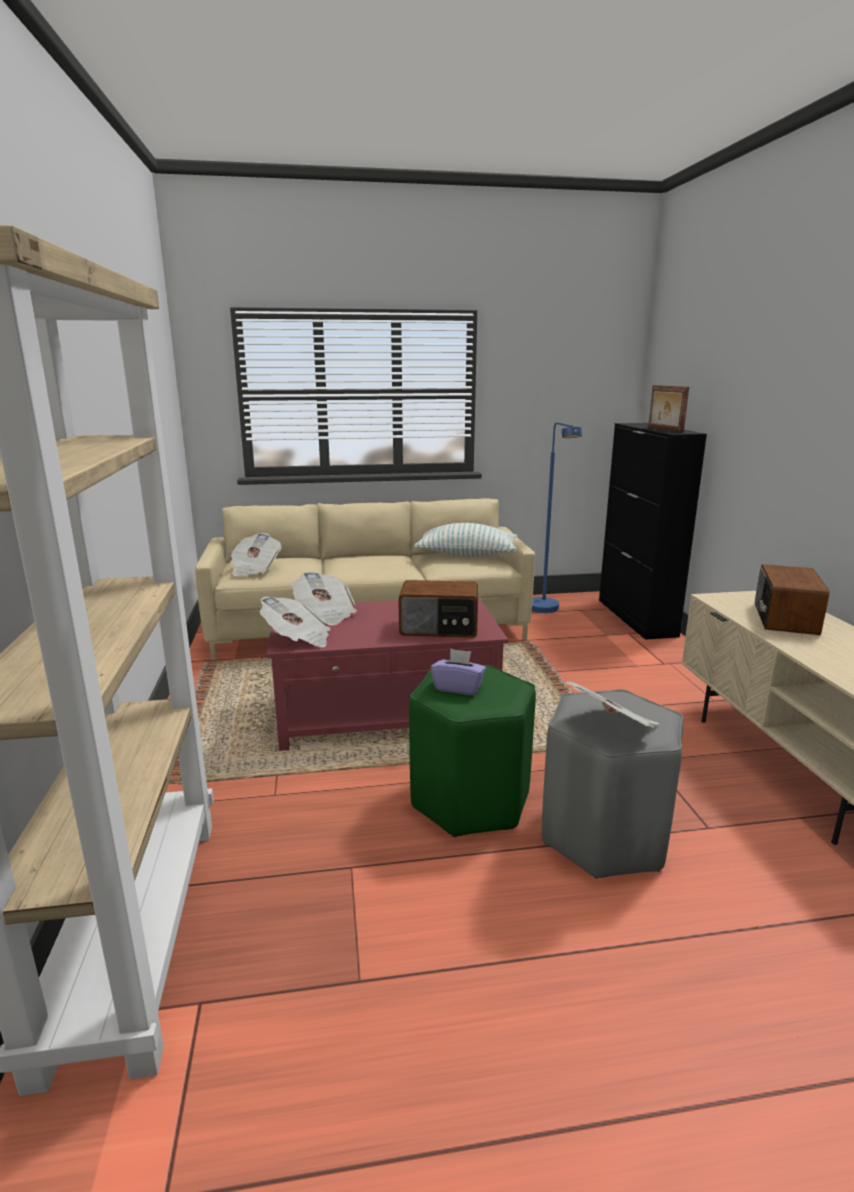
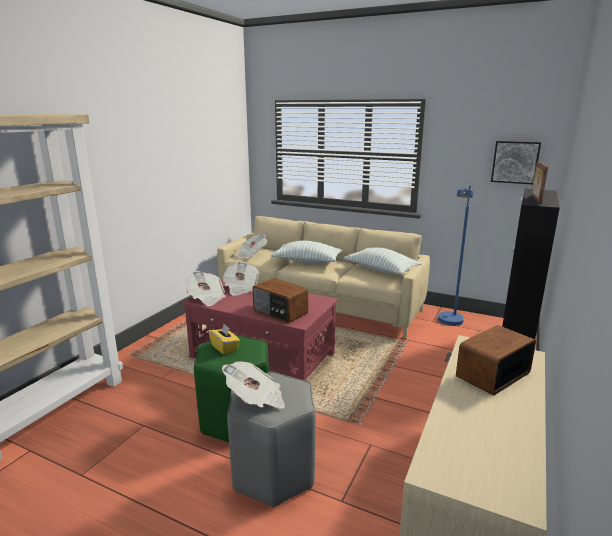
camera: 35 degrees right, 0 degrees up
purple tissue box [430,648,486,695] -> yellow tissue box [209,324,240,355]
none -> pillow [271,241,343,264]
none -> picture [491,141,541,184]

